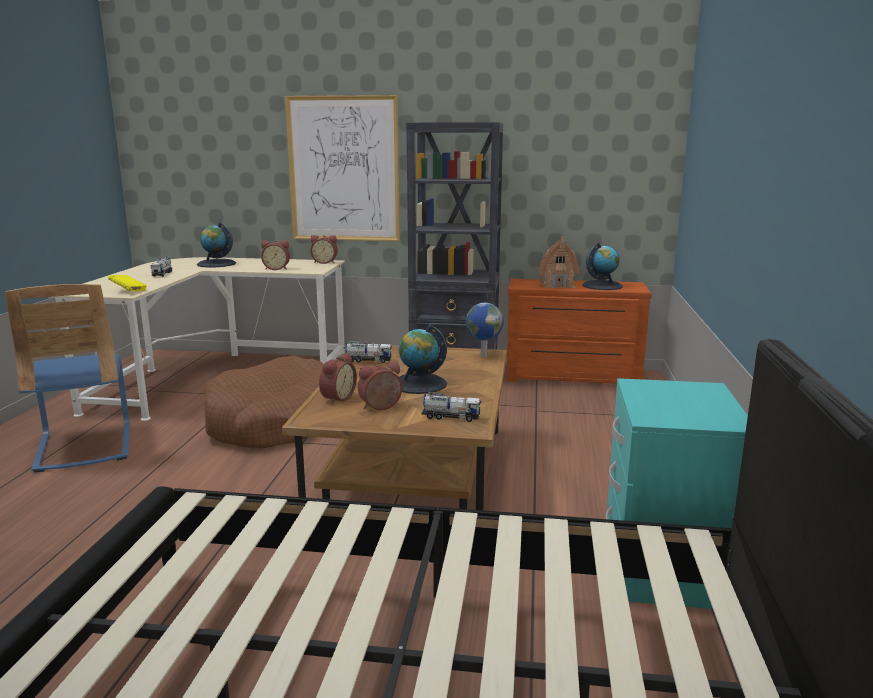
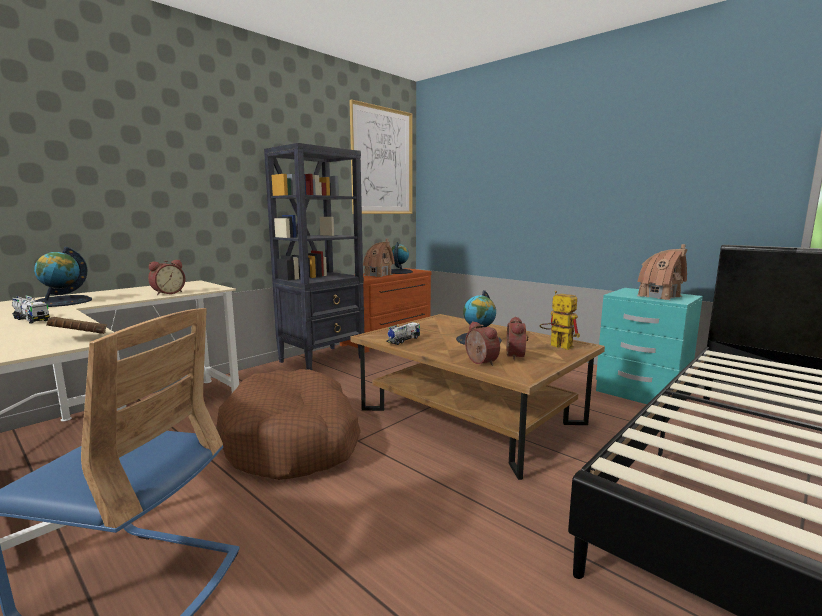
camera: 55 degrees left, 5 degrees down
yellow book [108,275,147,291] -> brown book [47,317,107,334]
picture [285,95,400,241] -> picture moved to [349,99,413,214]
alarm clock [310,235,338,264] -> none
toy truck [421,392,481,422] -> toy robot [539,291,580,350]
globe [466,303,504,357] -> none
none -> toy house [637,244,688,300]

